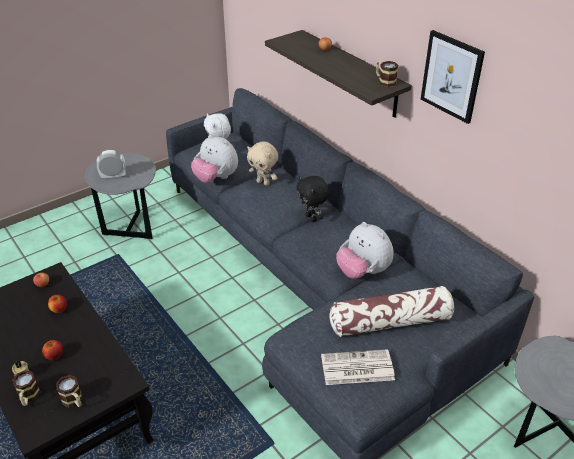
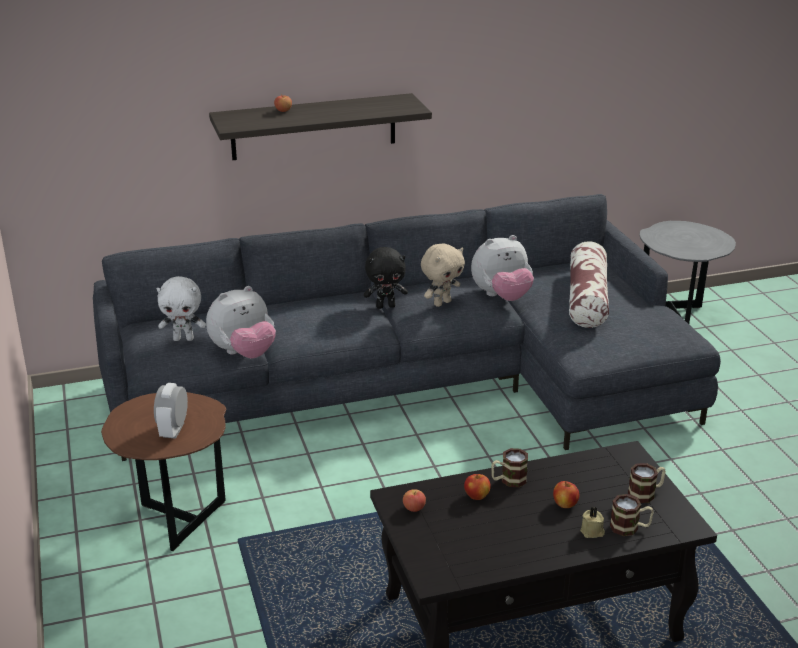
camera: 70 degrees left, 10 degrees down
grey side table [85,153,156,239] -> brown side table [101,392,226,551]
beige plush toy [247,142,278,186] -> beige plush toy moved to [421,243,465,307]
newspaper [321,349,395,385] -> none
mug [376,61,398,87] -> mug moved to [491,448,528,487]
picture [421,30,485,124] -> none

